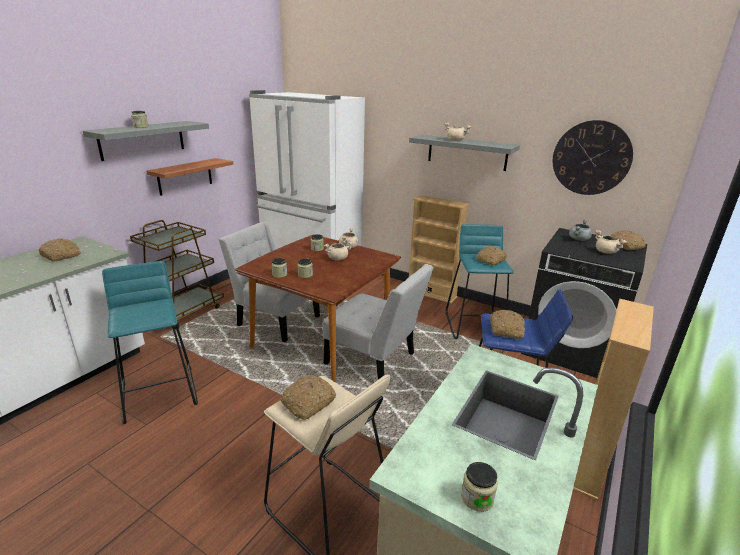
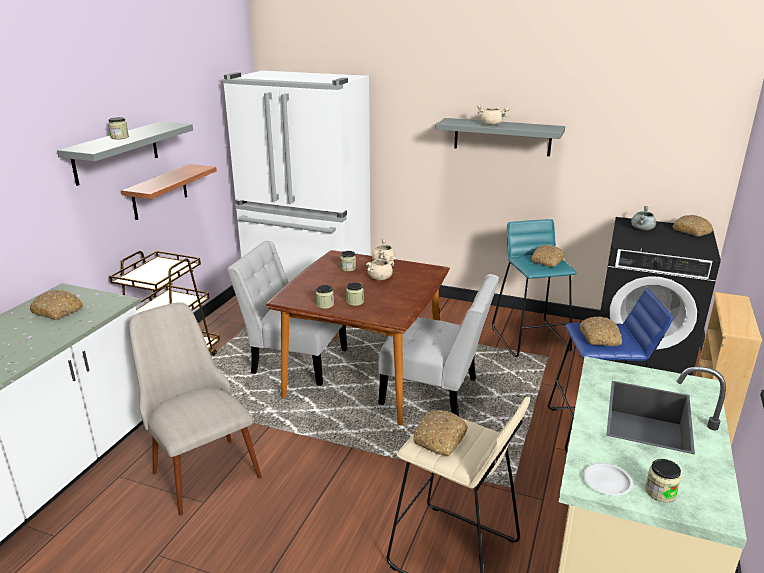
camera: 10 degrees left, 0 degrees up
turquoise stool [102,261,198,424] -> beige chair [129,302,262,516]
beige bookcase [409,195,469,303] -> none
wall clock [553,120,633,195] -> none
beige cooking pot [595,230,627,254] -> none
none -> white plate [584,463,633,496]

